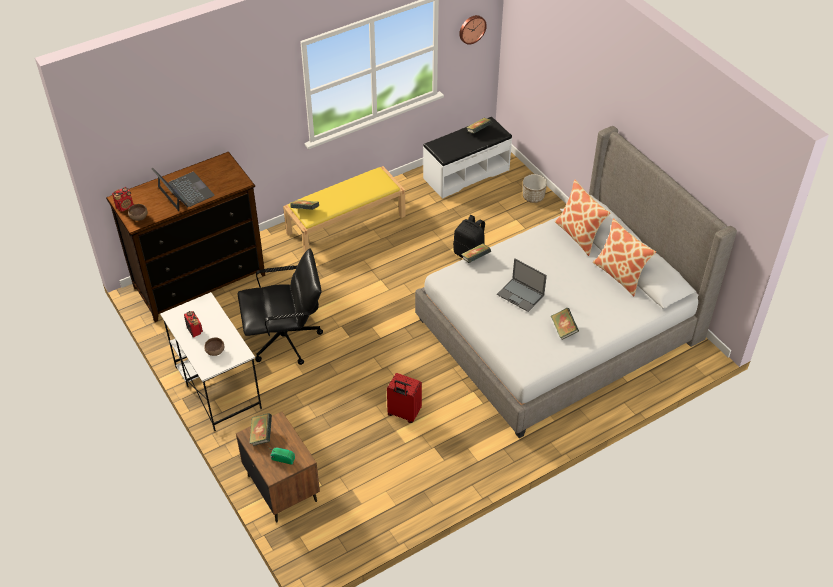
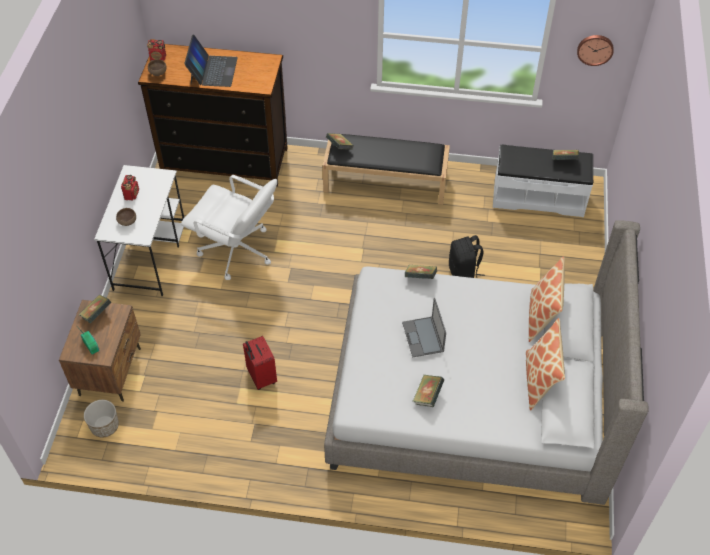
camera: 40 degrees right, 5 degrees up
black office chair [238,248,323,365] -> white office chair [181,175,277,280]
yellow bench [283,166,405,253] -> black bench [322,134,450,205]
planter [523,174,547,203] -> planter moved to [84,400,119,438]

